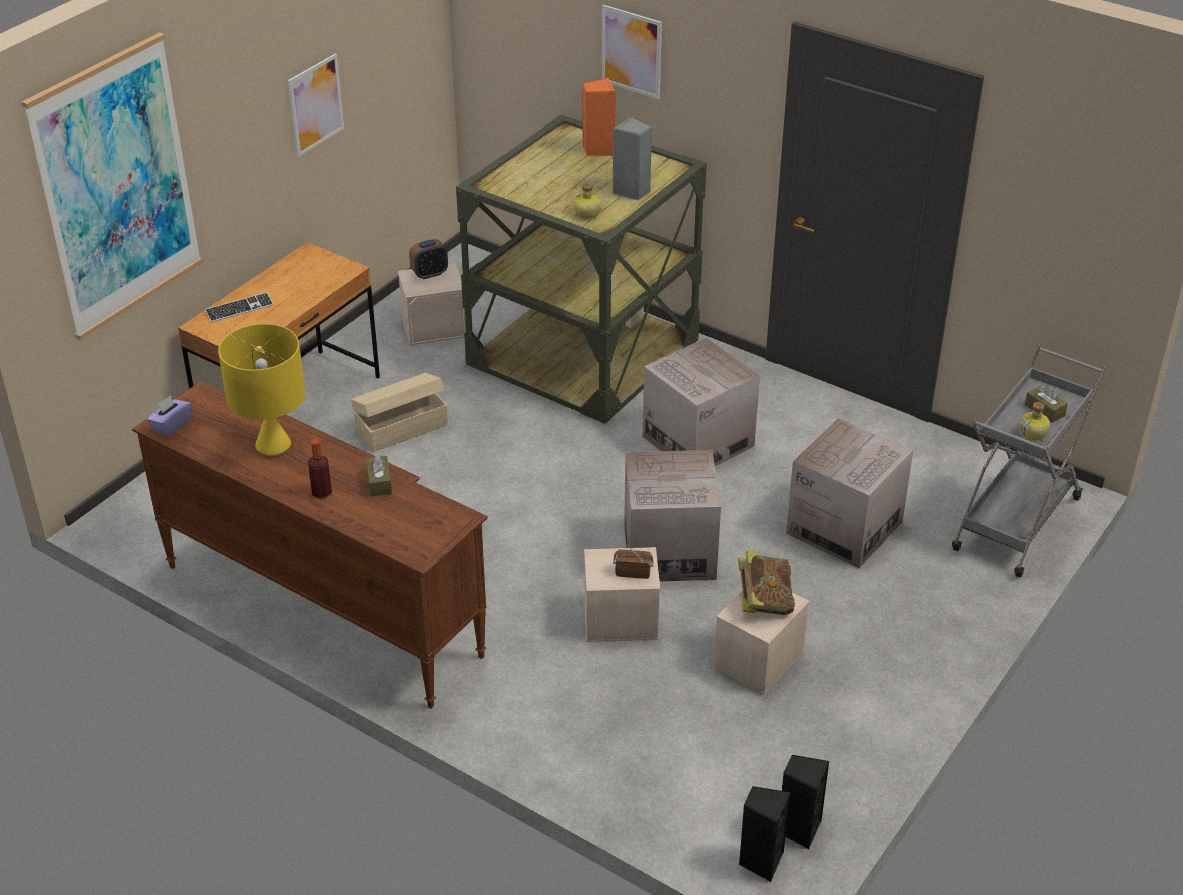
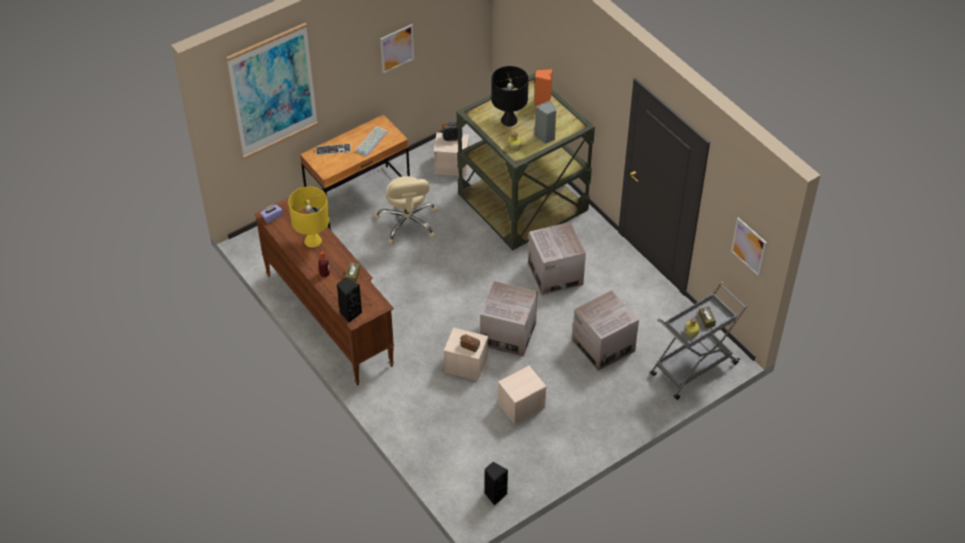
camera: 20 degrees right, 10 degrees up
beige storage box [351,373,448,452] -> beige office chair [374,176,437,244]
picture [602,5,662,99] -> picture moved to [731,218,767,277]
book [738,551,795,615] -> none
black speaker [739,786,790,882] -> black speaker moved to [337,278,362,323]
none -> keyboard [355,126,388,156]
none -> black table lamp [491,66,529,127]

